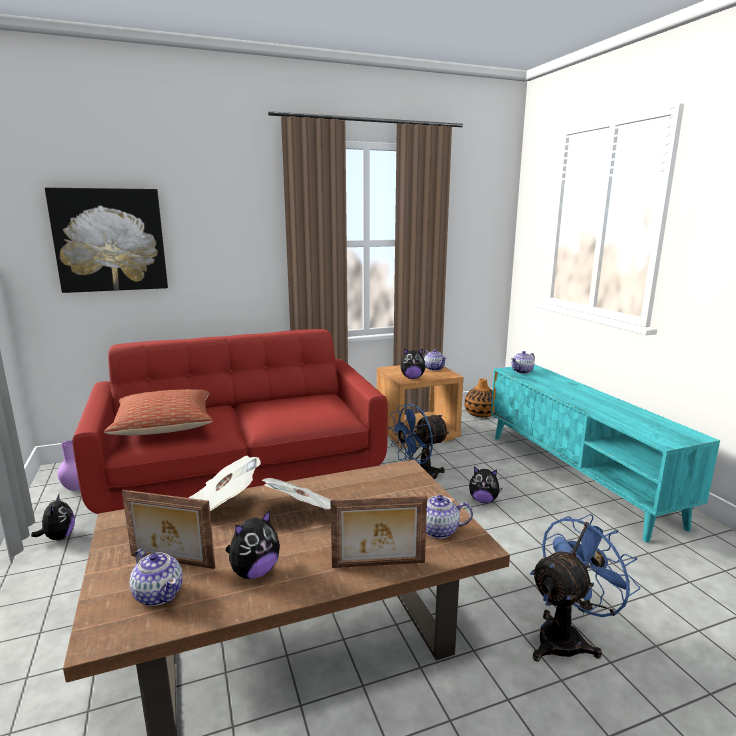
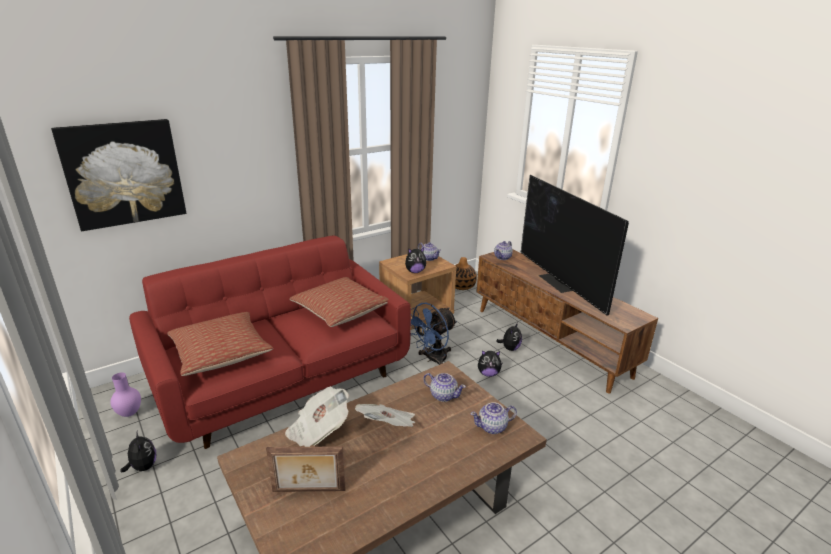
camera: 15 degrees left, 10 degrees up
teapot [129,549,183,606] -> teapot moved to [423,373,466,402]
plush toy [226,510,280,579] -> plush toy moved to [496,323,522,351]
picture frame [330,495,427,568] -> none
turquoise tv stand [491,364,720,543] -> brown tv stand [476,250,658,394]
blue fan [530,514,640,661] -> none
none -> pillow [289,277,388,327]
none -> television [521,175,629,316]

